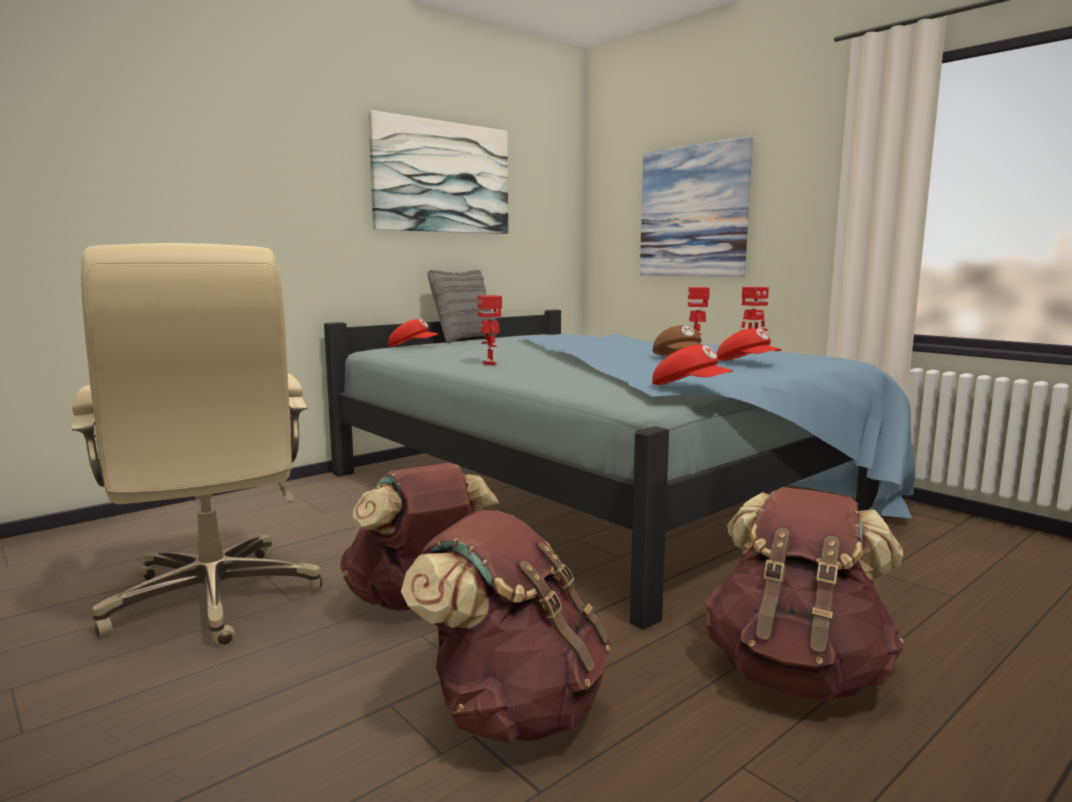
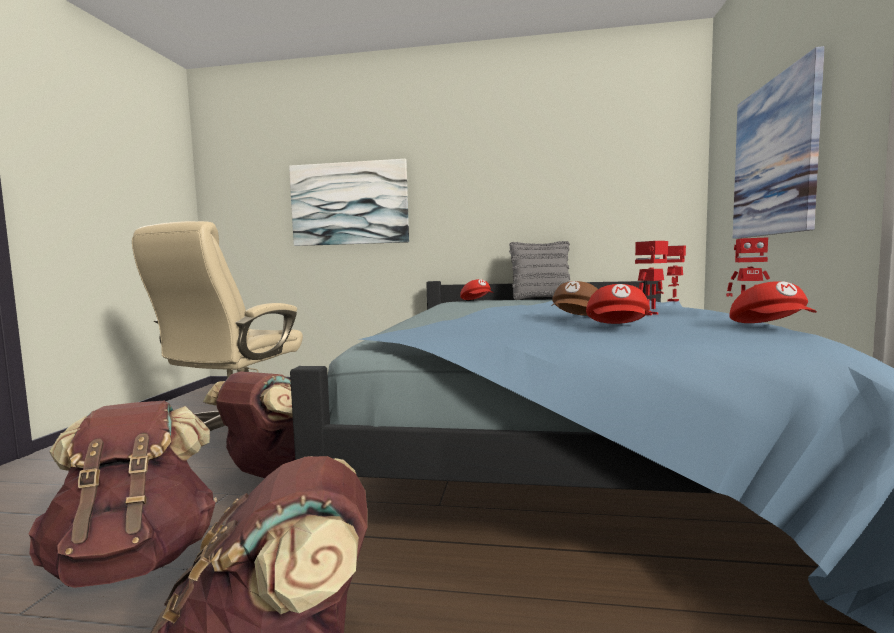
camera: 50 degrees right, 5 degrees down
picture [368,110,508,234] -> picture moved to [289,159,409,246]
toy robot [477,295,502,365] -> toy robot moved to [667,245,686,301]
red cap [652,345,733,385] -> red cap moved to [729,281,817,323]

